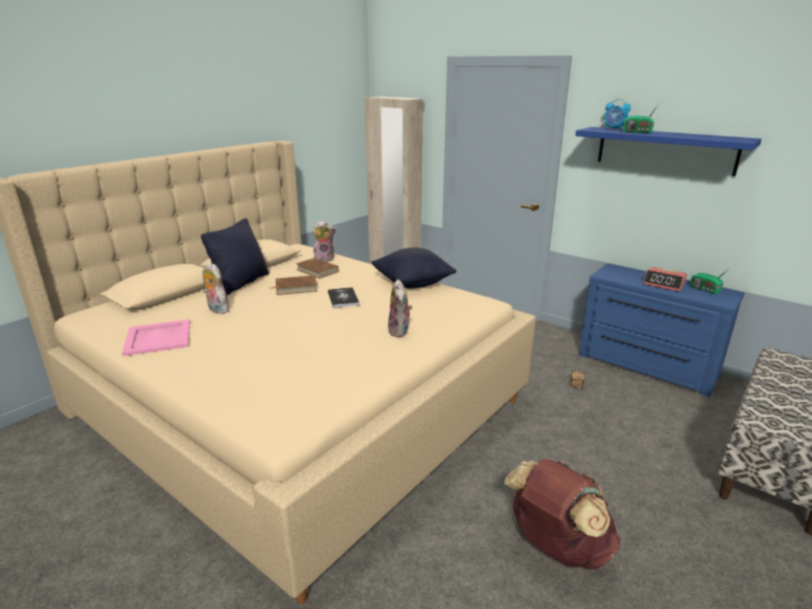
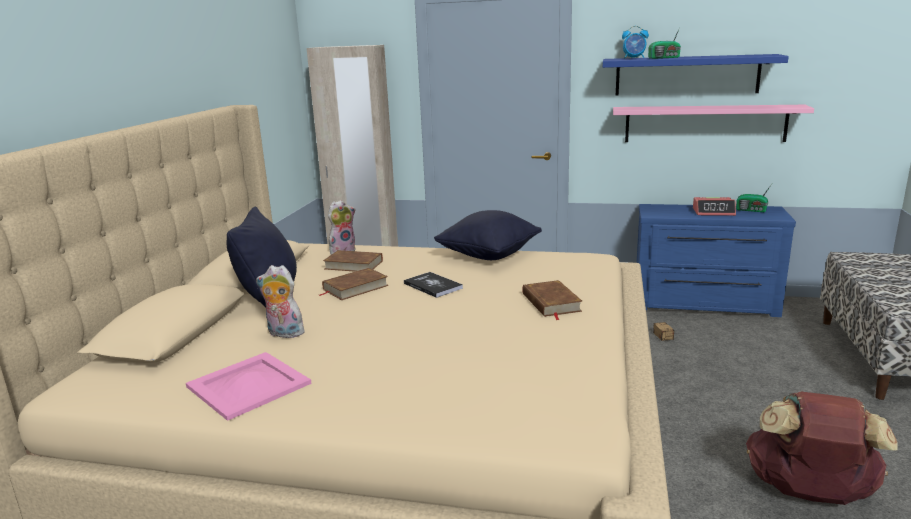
camera: 25 degrees left, 5 degrees down
plush toy [388,279,412,337] -> brown book [523,280,583,320]
none -> pink shelf [613,105,814,142]

